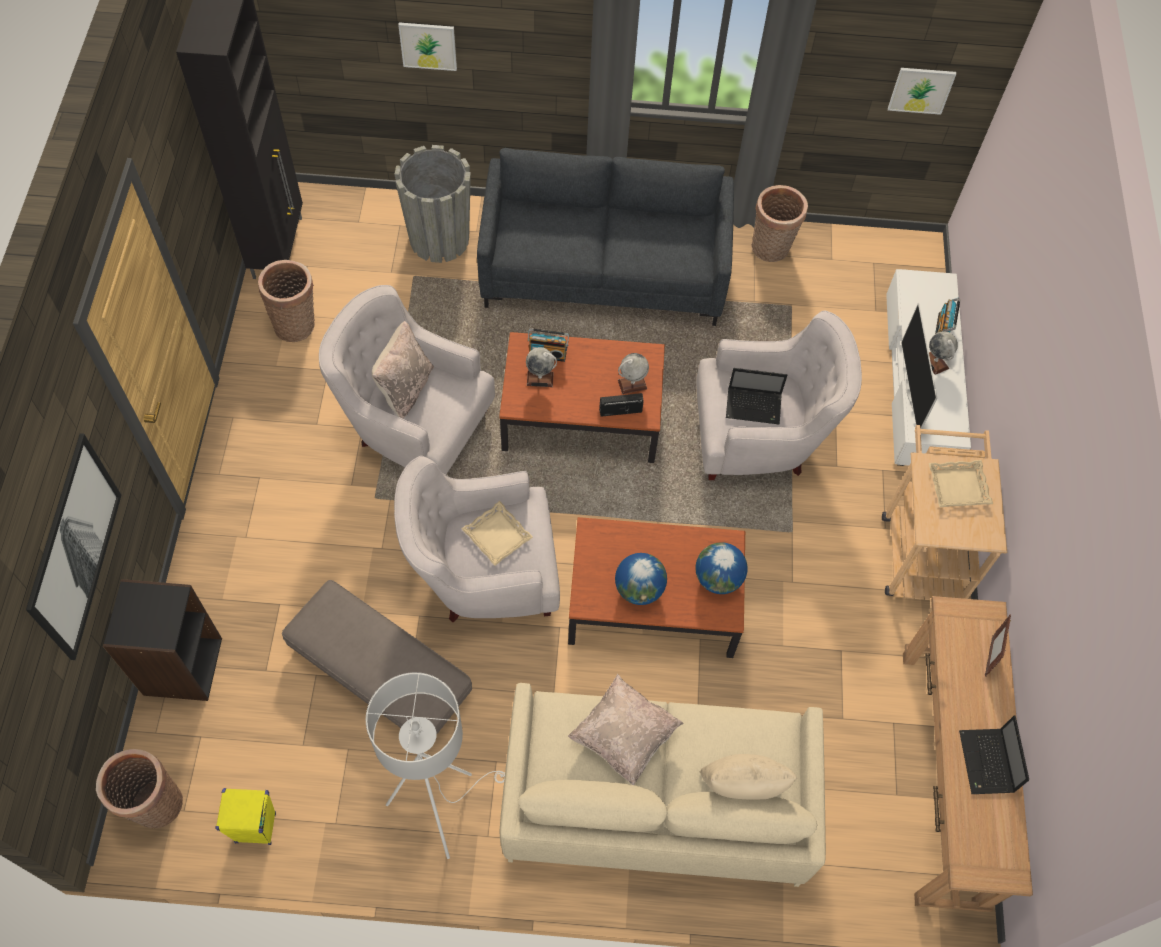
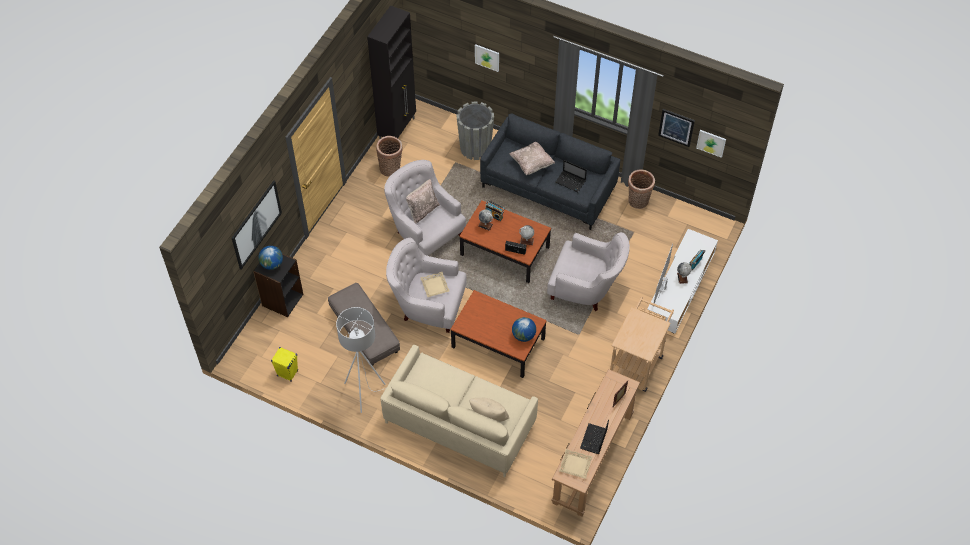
camera: 25 degrees right, 5 degrees down
basket [96,749,183,828] -> none
beige pillow [568,674,684,785] -> beige pillow moved to [510,142,555,175]
globe [615,553,667,605] -> globe moved to [258,246,283,270]
laptop [726,368,787,425] -> laptop moved to [555,160,587,192]
beige tray [929,460,993,507] -> beige tray moved to [559,449,593,479]
none -> picture [658,109,695,147]

